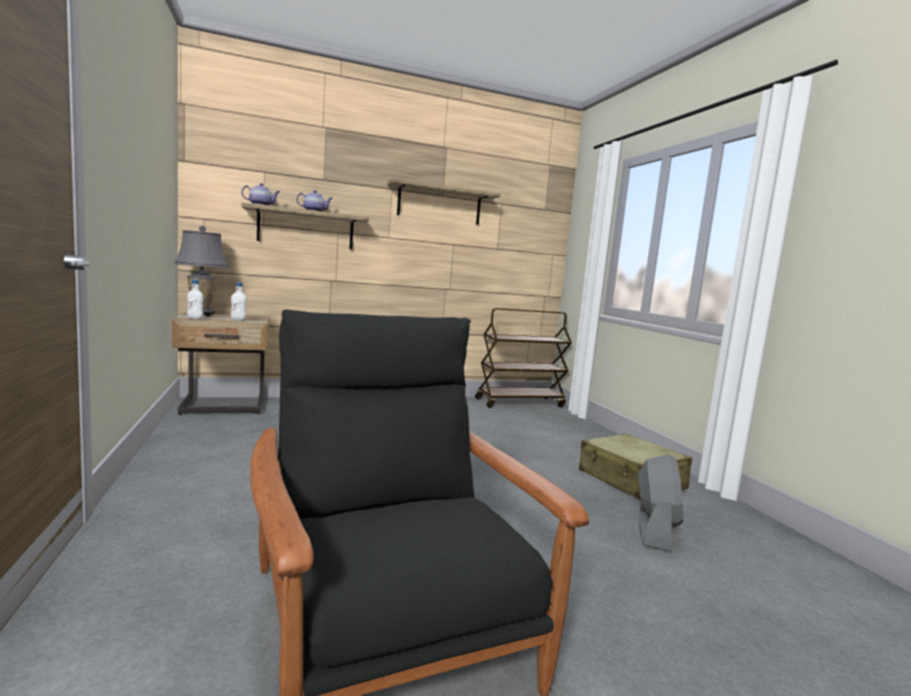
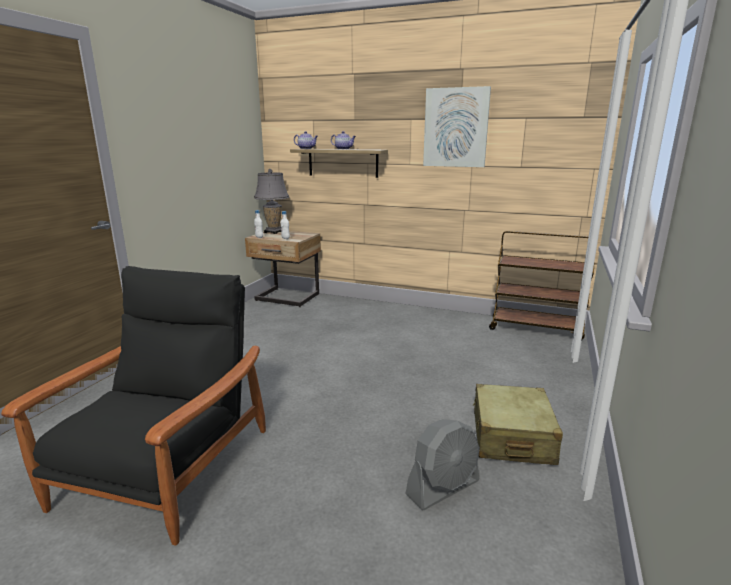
camera: 40 degrees right, 10 degrees up
shelf [387,178,501,225] -> picture [423,86,491,167]

